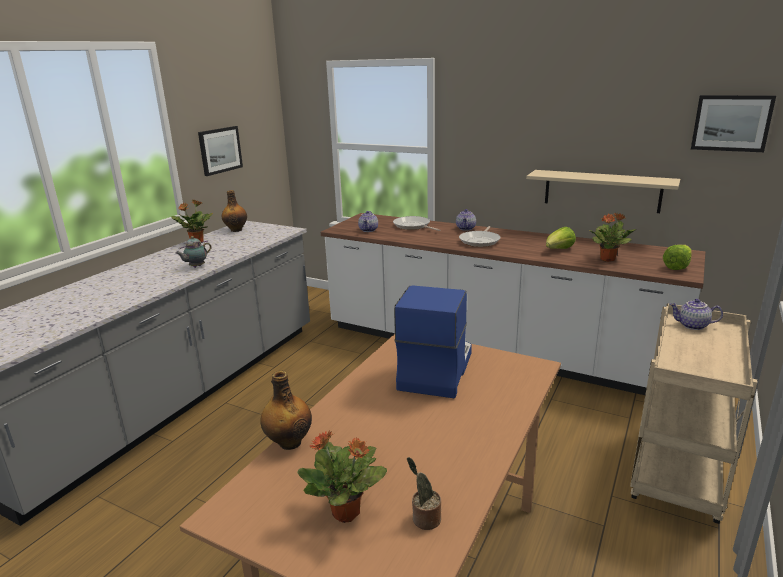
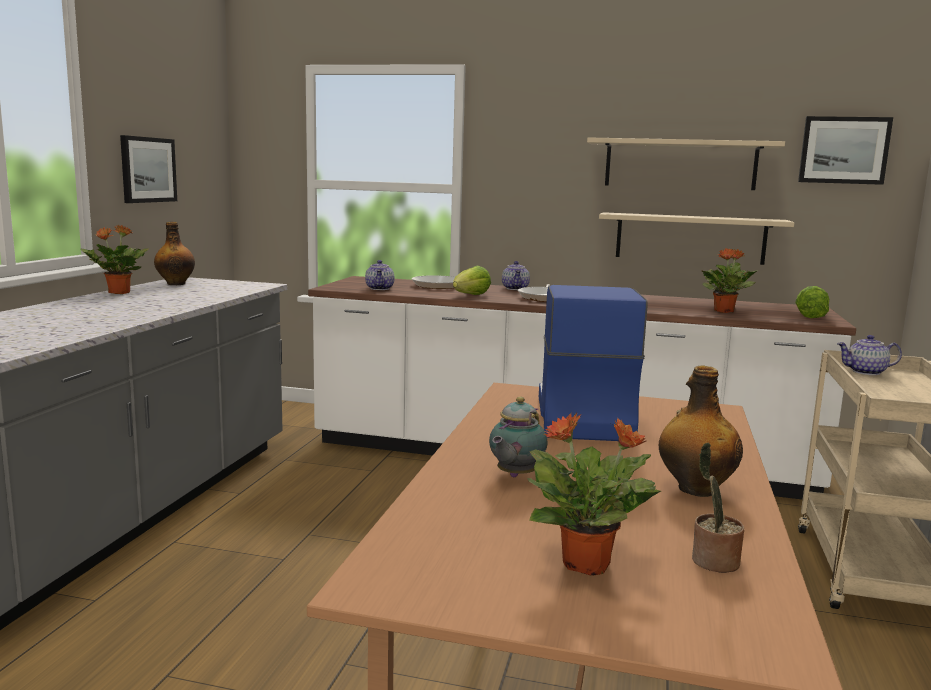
camera: 15 degrees left, 10 degrees down
teapot [175,236,211,268] -> teapot moved to [489,397,548,477]
bottle [260,371,312,450] -> bottle moved to [659,366,743,497]
lettuce [546,227,576,249] -> lettuce moved to [453,266,491,295]
none -> beige shelf [587,137,785,190]

